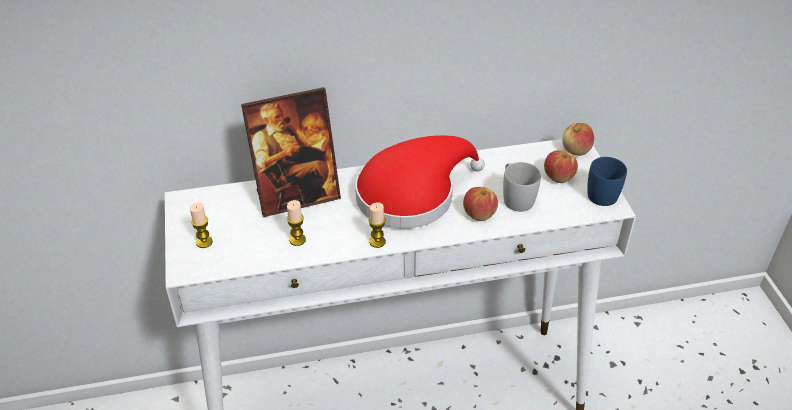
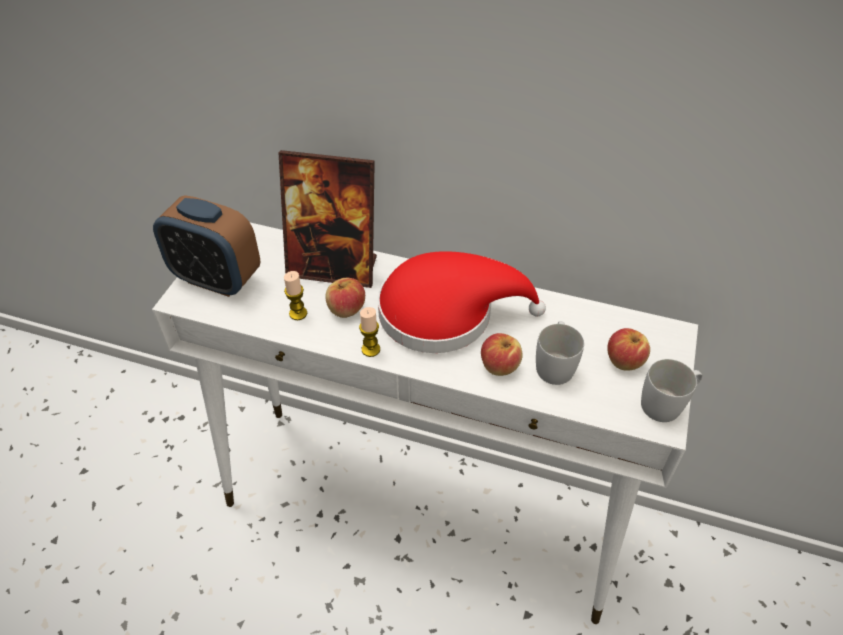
camera: 30 degrees right, 5 degrees up
candle [190,202,213,248] -> alarm clock [153,195,260,297]
apple [562,123,594,156] -> apple moved to [326,278,365,318]
blue mug [587,157,627,206] -> white mug [641,359,702,422]

